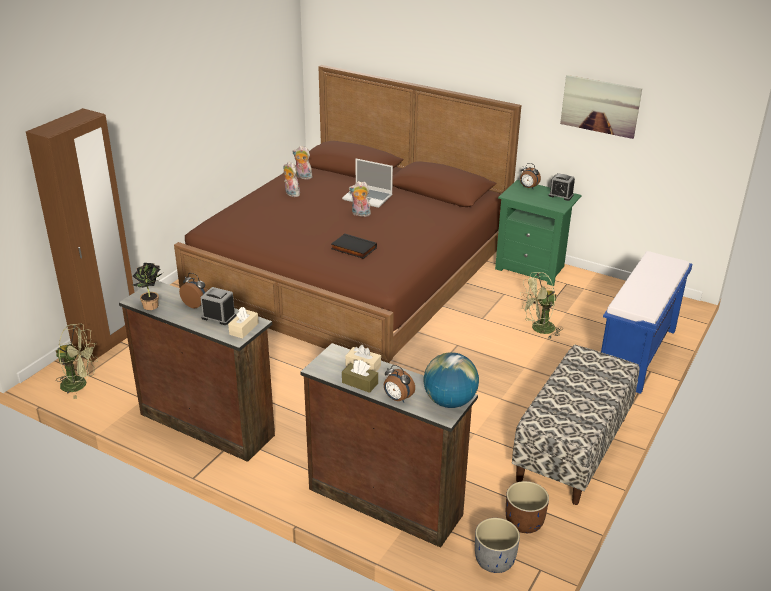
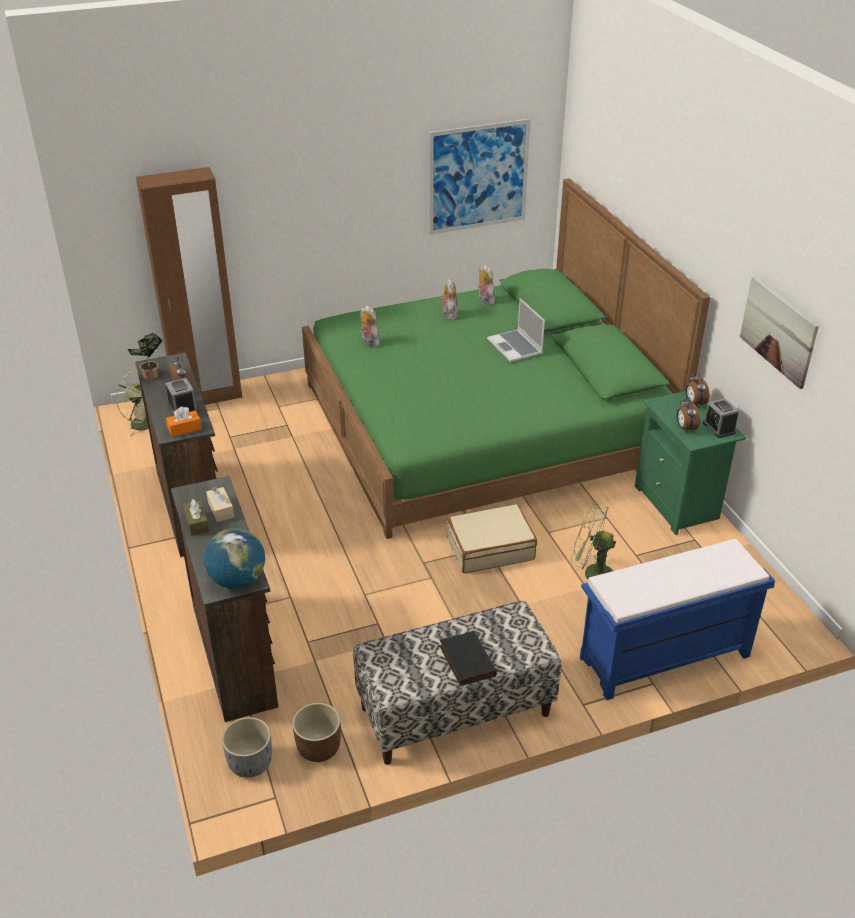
camera: 40 degrees right, 5 degrees up
brown bed [174,65,521,363] -> green bed [302,178,710,539]
beige tissue box [228,307,259,339] -> orange tissue box [166,407,202,437]
black book [331,233,377,259] -> black book moved to [440,631,497,686]
plush toy [349,181,371,218] -> plush toy moved to [360,305,380,347]
alarm clock [384,365,415,403] -> alarm clock moved to [676,397,700,433]
none -> picture [429,119,531,235]
none -> beige suitcase [446,504,537,573]

